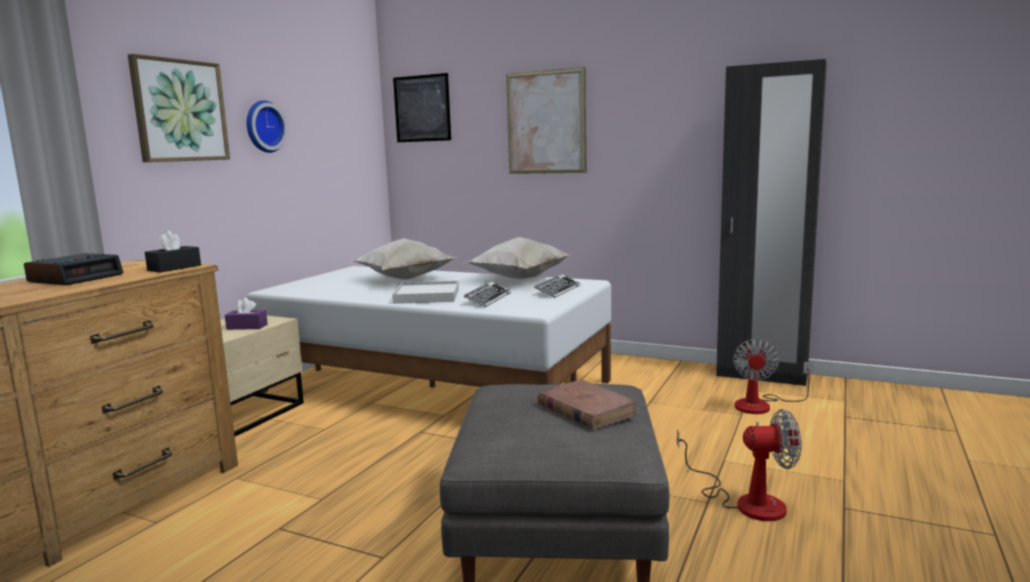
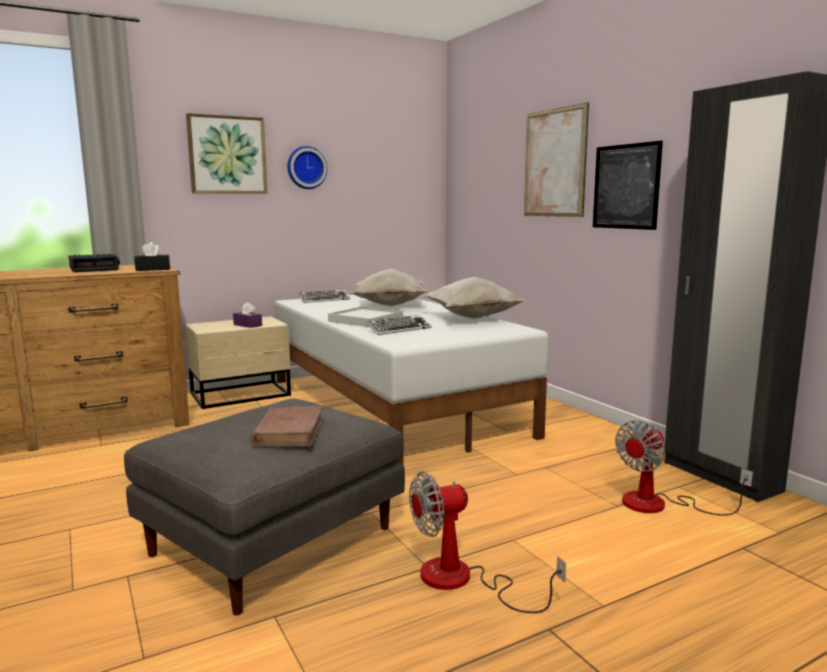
camera: 35 degrees right, 0 degrees up
picture [393,73,451,142] -> picture moved to [593,141,663,230]
keyboard [534,274,581,298] -> keyboard moved to [299,290,350,303]
fan [677,409,802,521] -> fan turned 120 degrees clockwise [409,472,566,613]

